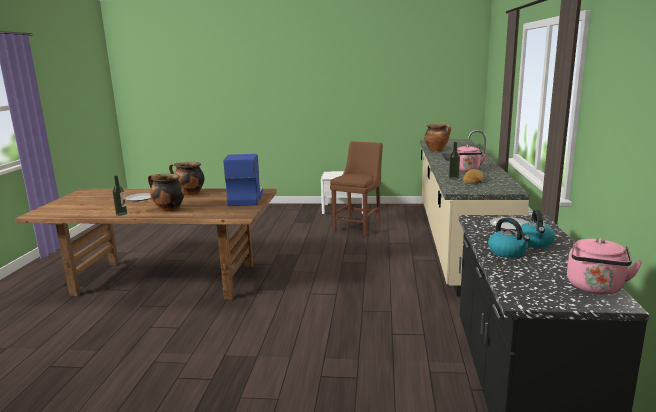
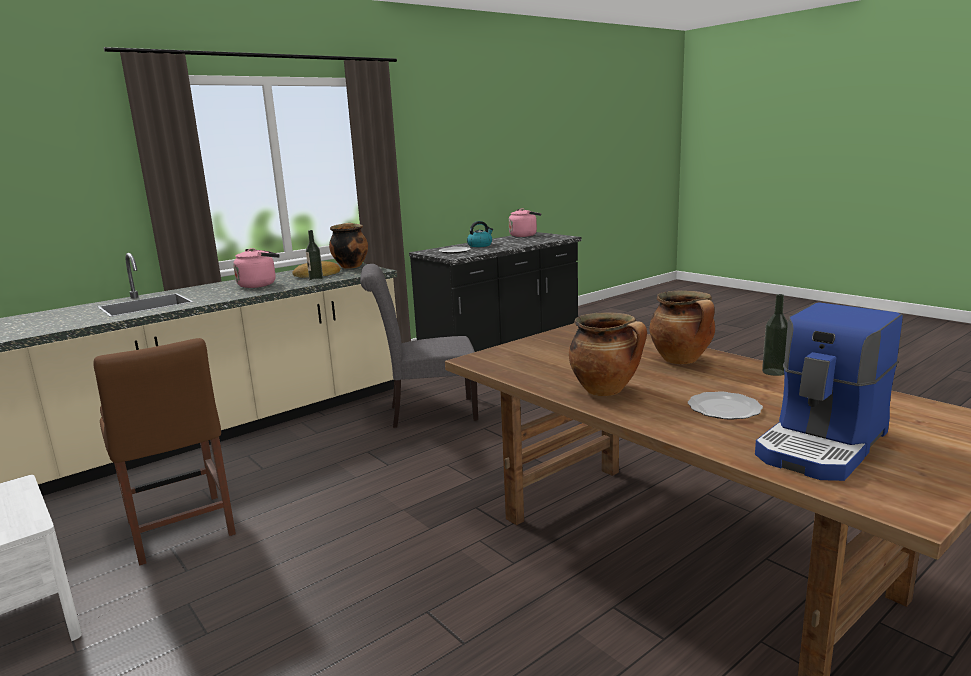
camera: 135 degrees left, 0 degrees up
coffee machine [223,154,263,206] -> coffee machine moved to [755,302,903,481]
brown chair [330,141,383,236] -> brown chair turned 105 degrees counterclockwise [93,338,236,566]
cooking pot [424,124,451,151] -> cooking pot moved to [329,223,368,269]
kettle [488,218,530,258] -> none
none -> grey chair [360,264,478,428]

